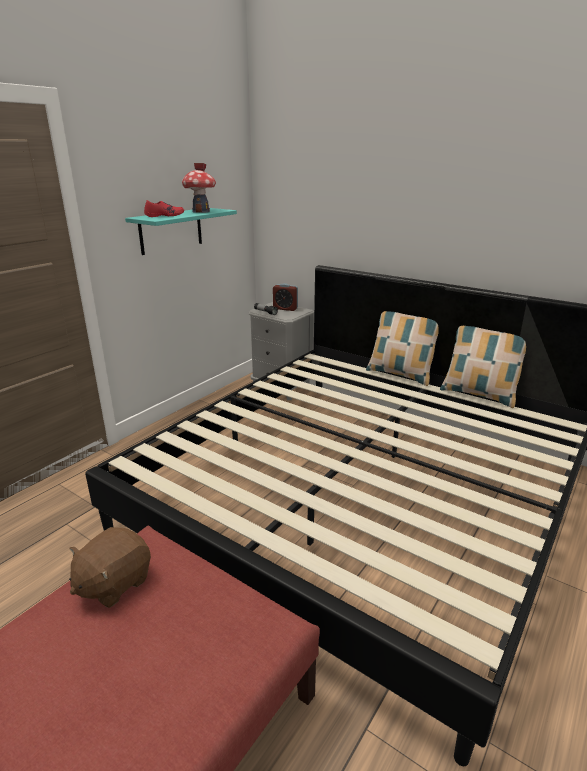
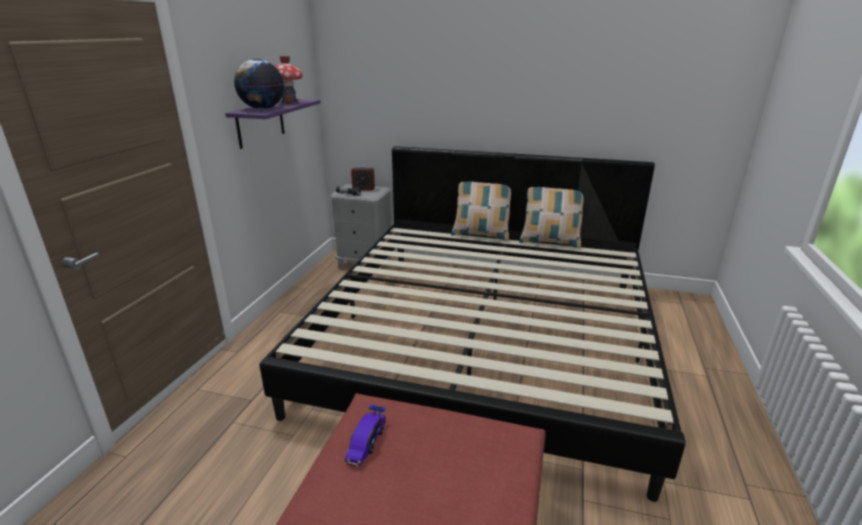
camera: 20 degrees left, 0 degrees up
brown plush toy [69,527,151,608] -> toy car [345,405,386,467]
turquoise shelf [125,208,237,255] -> purple shelf [225,99,321,149]
red shoe [144,200,184,217] -> globe [234,59,284,109]

